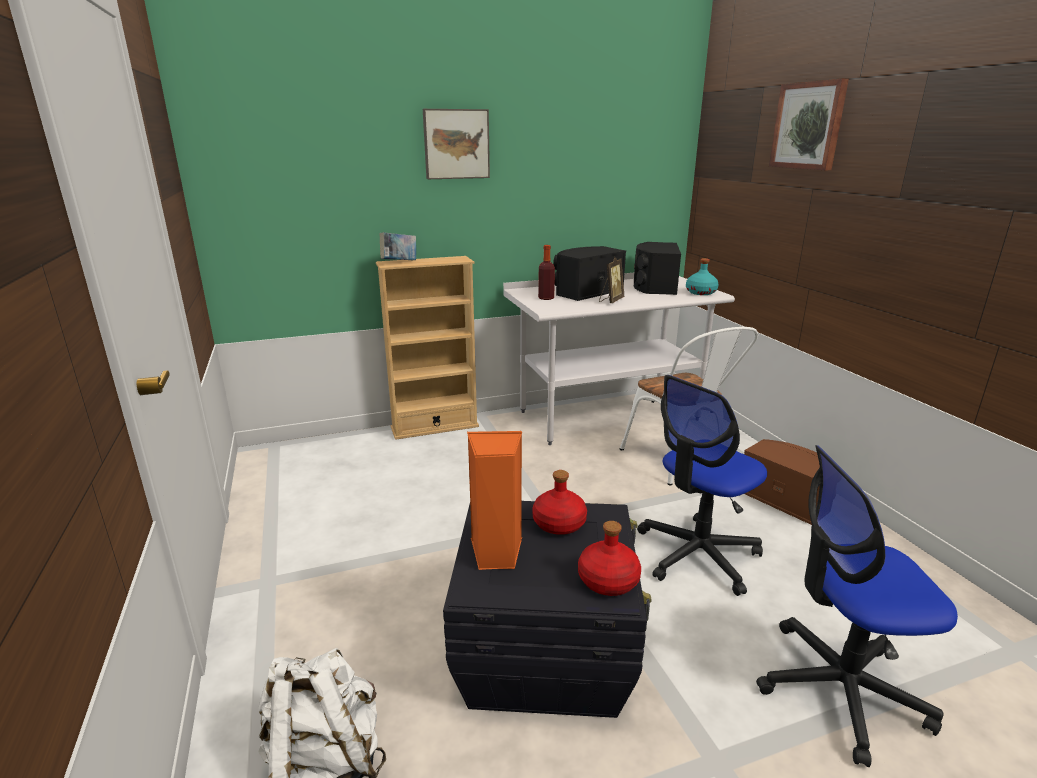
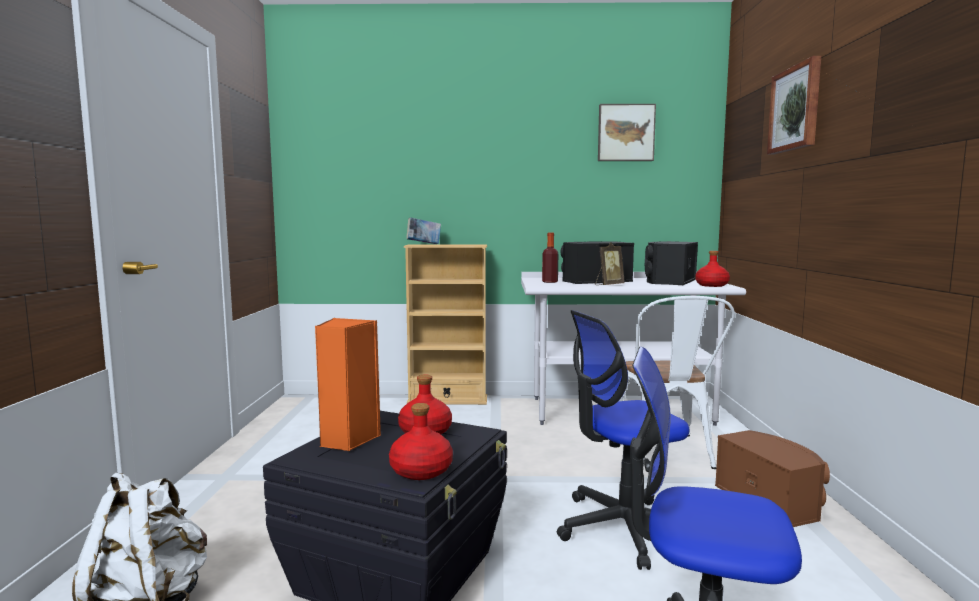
camera: 20 degrees right, 15 degrees down
picture [423,109,490,179] -> picture moved to [598,104,656,161]
turquoise bottle [686,258,719,295] -> red bottle [695,251,730,287]

